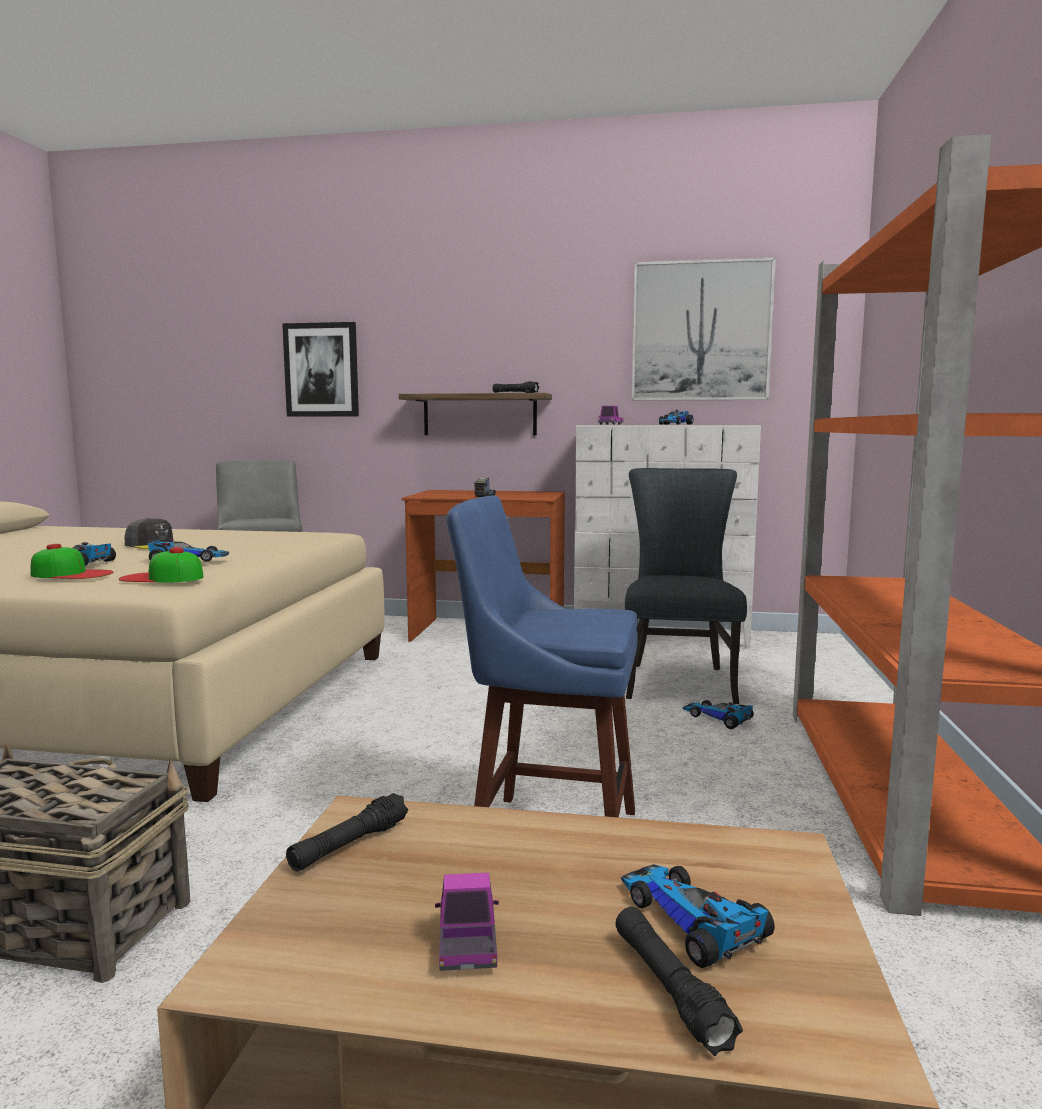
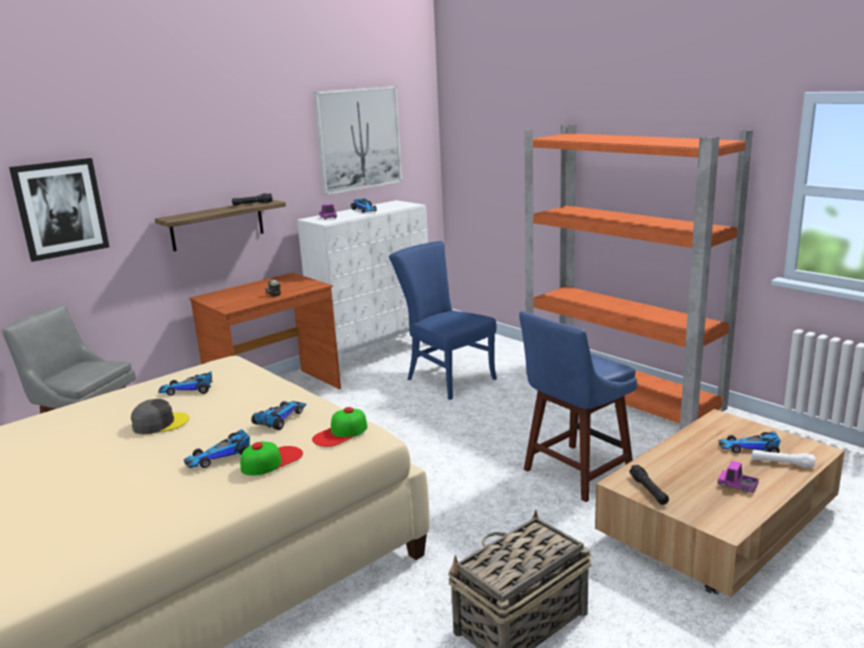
camera: 50 degrees left, 10 degrees up
black flashlight [616,907,743,1056] -> white flashlight [752,450,816,468]
grey chair [625,468,747,704] -> blue chair [389,241,497,400]
toy car [682,700,754,729] -> toy car moved to [158,372,213,396]

